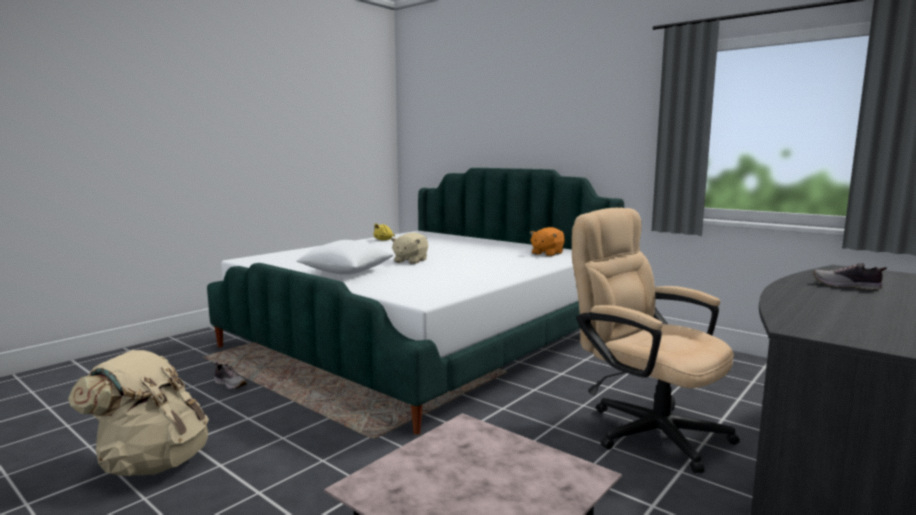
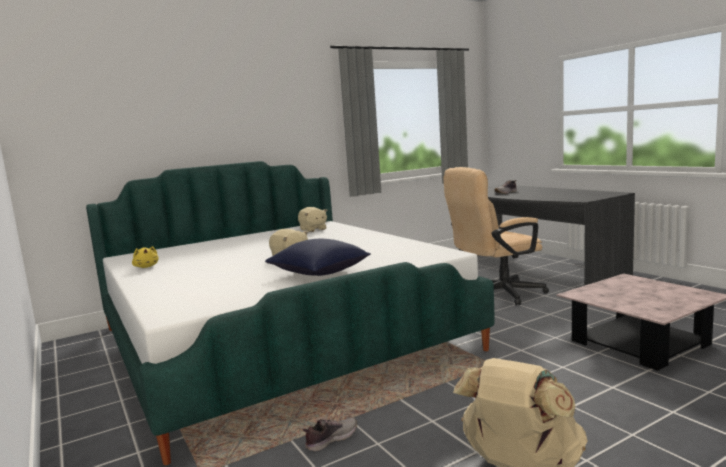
camera: 70 degrees left, 0 degrees up
white pillow [296,240,394,275] -> blue pillow [265,239,371,276]
orange plush toy [530,227,565,256] -> beige plush toy [298,207,328,232]

